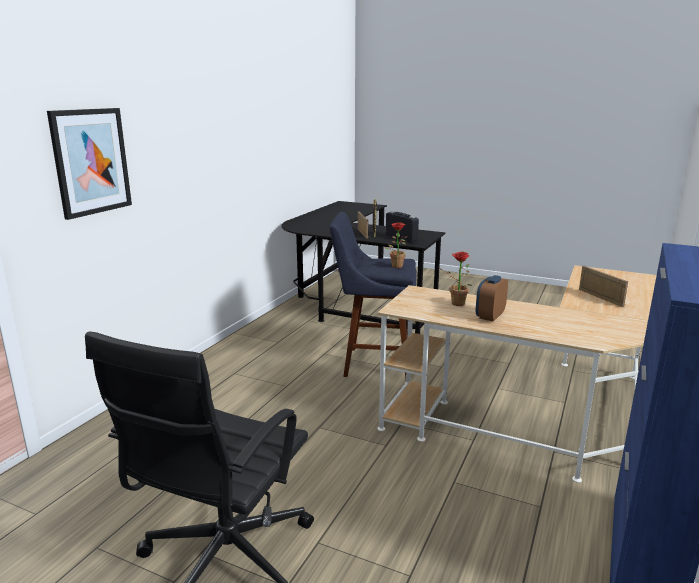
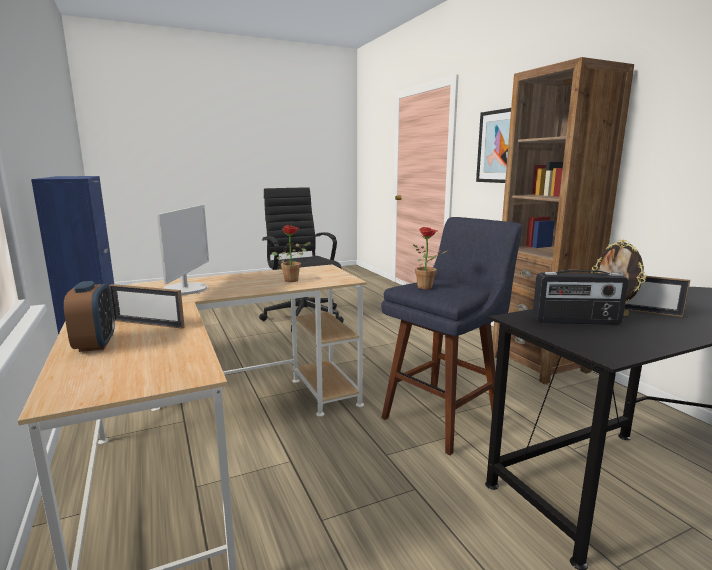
camera: 130 degrees right, 5 degrees down
alarm clock [476,275,508,321] -> alarm clock moved to [64,281,115,352]
none -> monitor [157,205,209,295]
none -> brown bookcase [493,57,634,384]

